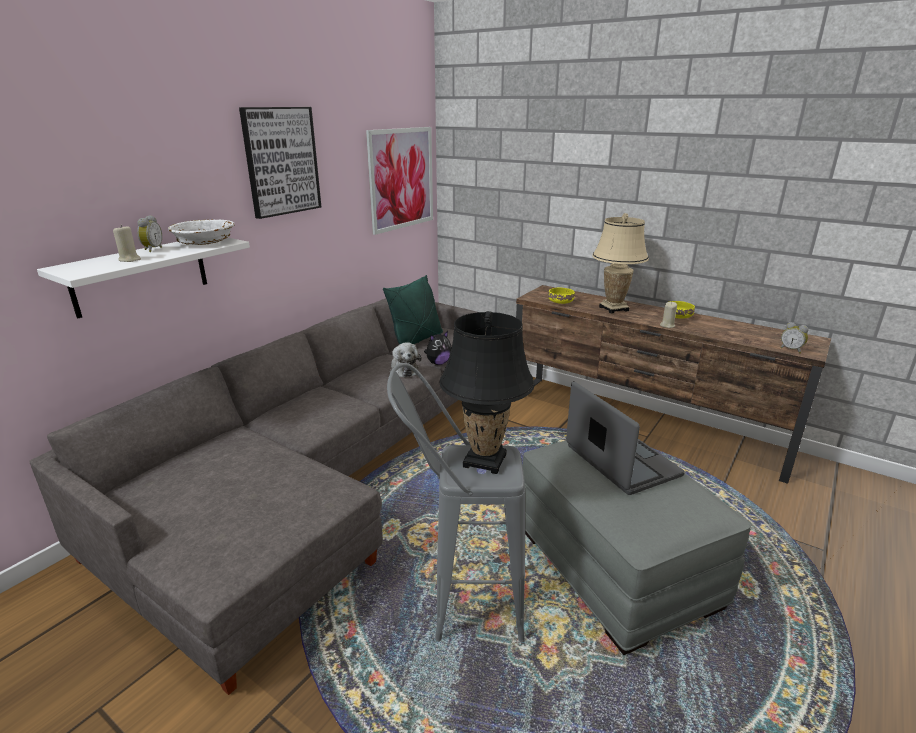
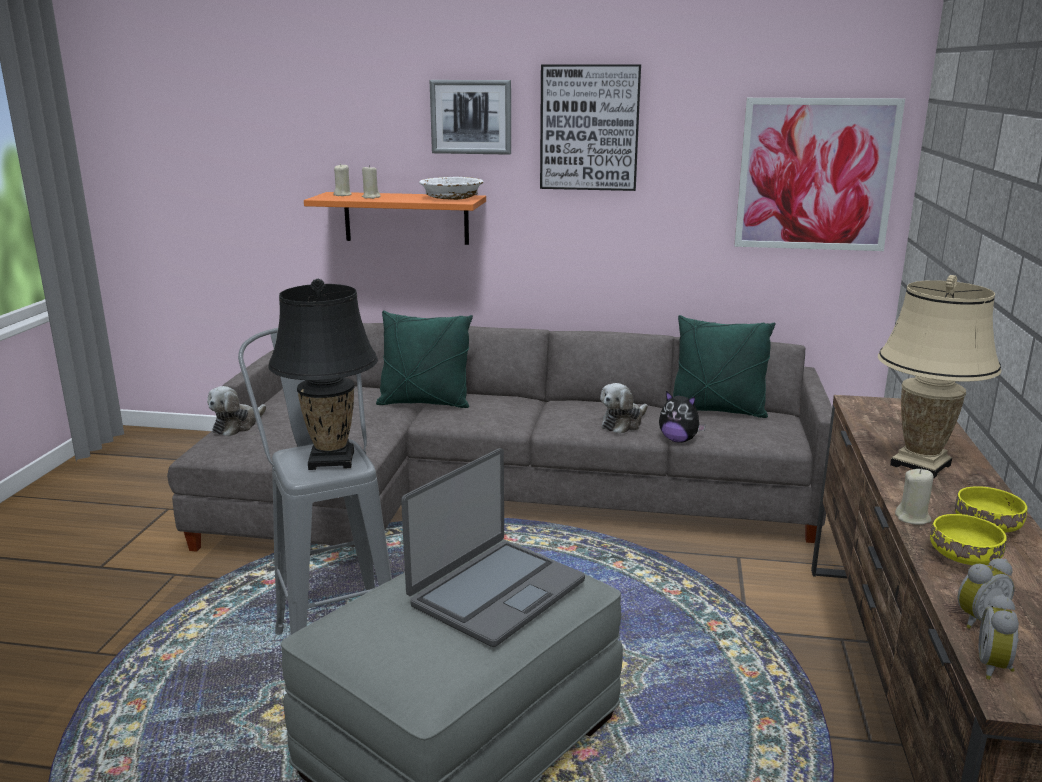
camera: 65 degrees right, 5 degrees down
white shelf [37,238,250,319] -> orange shelf [304,192,486,245]
alarm clock [137,215,162,252] -> alarm clock moved to [957,558,1015,629]
yellow bowl [548,287,575,304] -> yellow bowl moved to [930,514,1007,565]
none -> plush toy [207,386,266,436]
none -> beige candle [333,163,352,196]
none -> green pillow [376,311,473,408]
none -> picture [430,80,511,155]

